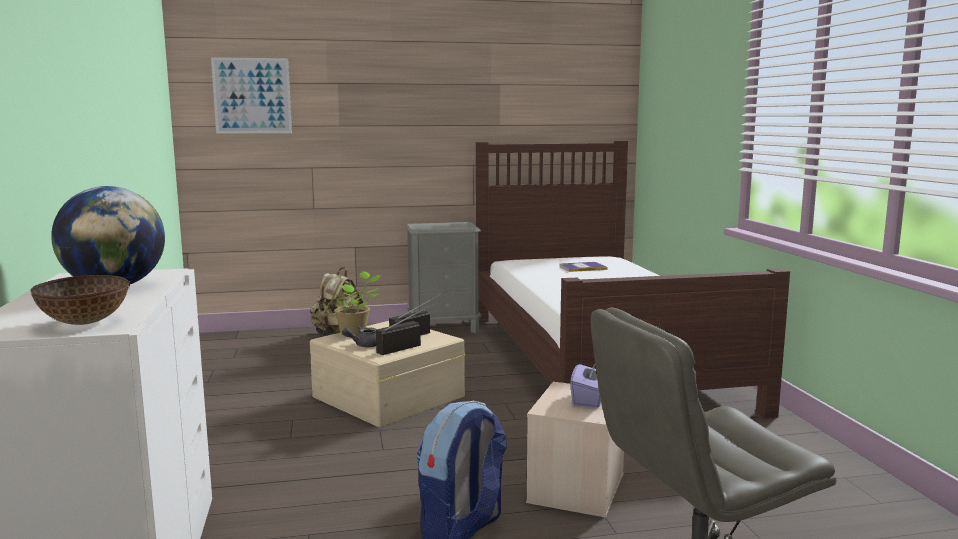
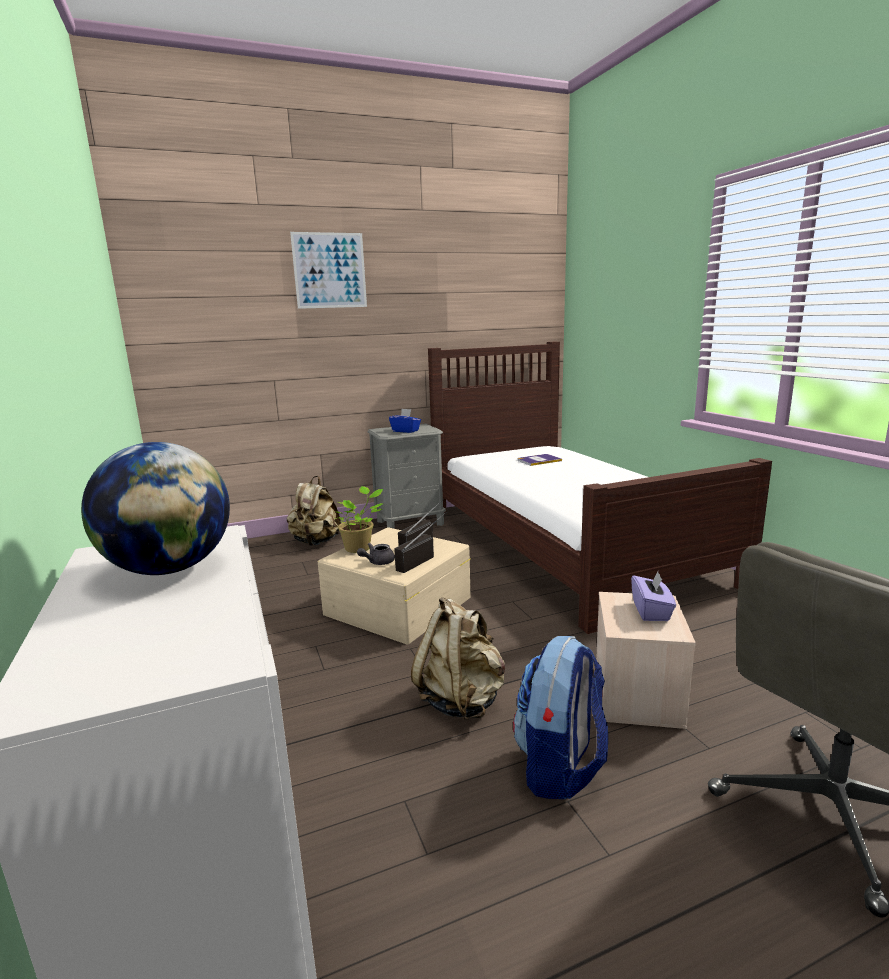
camera: 10 degrees left, 5 degrees up
bowl [30,275,131,325] -> none
picture [211,57,292,134] -> picture moved to [290,232,367,309]
none -> blue tissue box [389,409,421,433]
none -> beige backpack [411,597,505,720]

